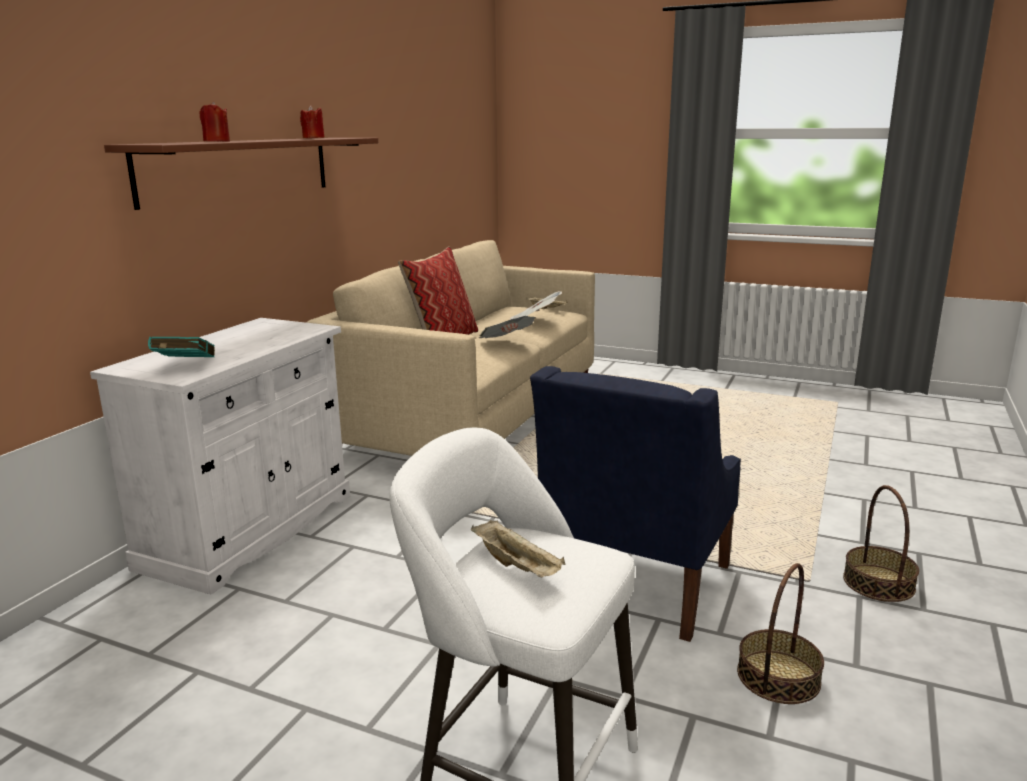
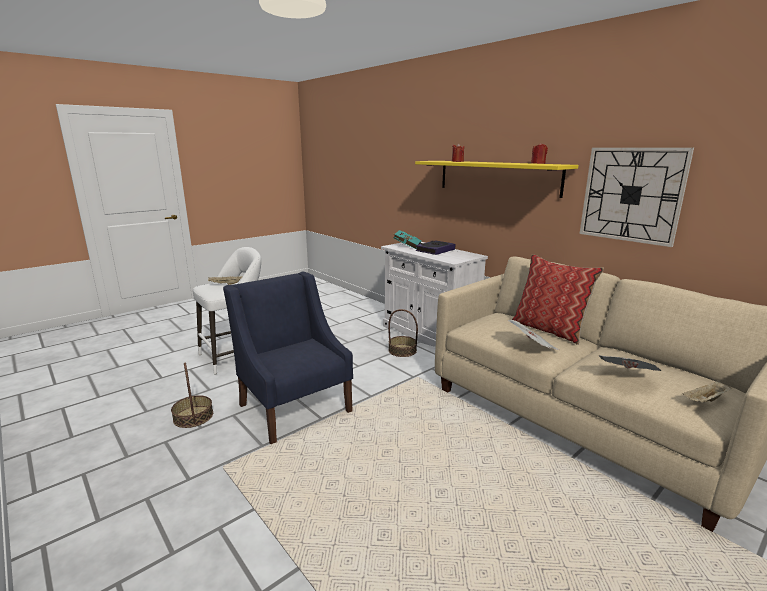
camera: 115 degrees right, 0 degrees up
brown shelf [104,138,378,210] -> yellow shelf [415,161,578,198]
basket [843,485,919,602] -> basket moved to [388,309,418,357]
none -> book [416,240,455,255]
none -> wall clock [580,147,694,247]

